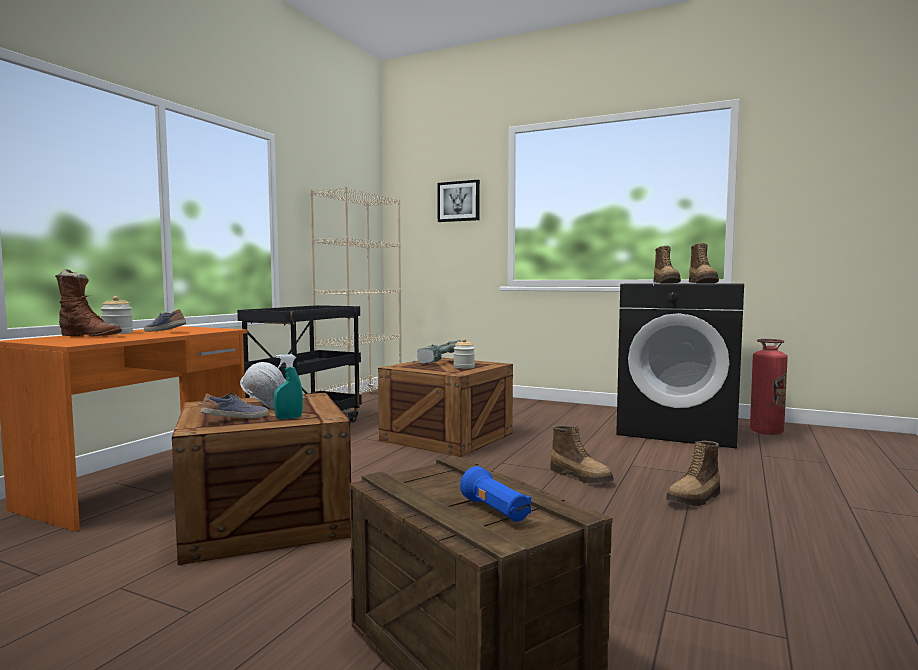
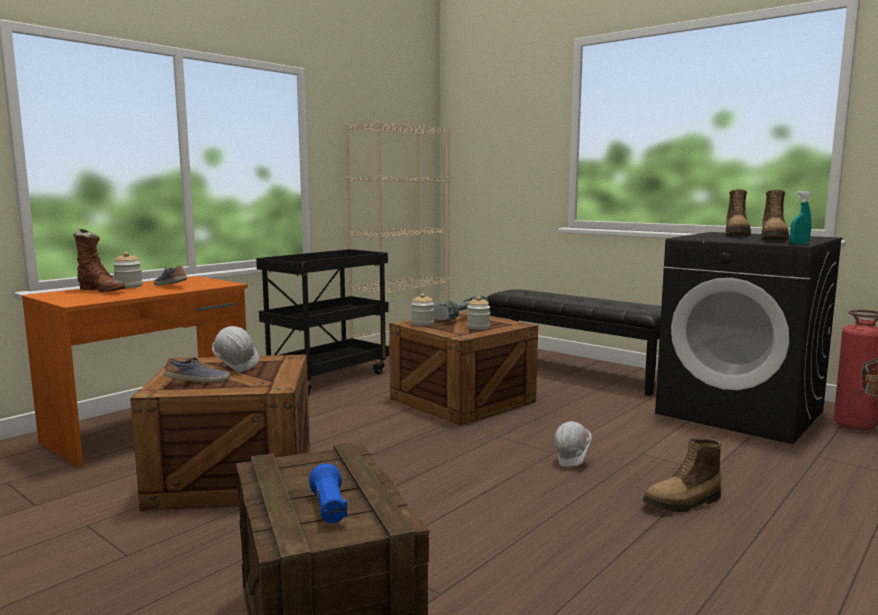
camera: 15 degrees right, 5 degrees up
turquoise spray bottle [274,354,303,419] -> turquoise spray bottle moved to [790,191,812,244]
picture [438,180,480,222] -> none
boot [550,425,614,484] -> white hard hat [555,421,592,467]
none -> jar [411,294,434,326]
none -> black bench [487,289,661,396]

